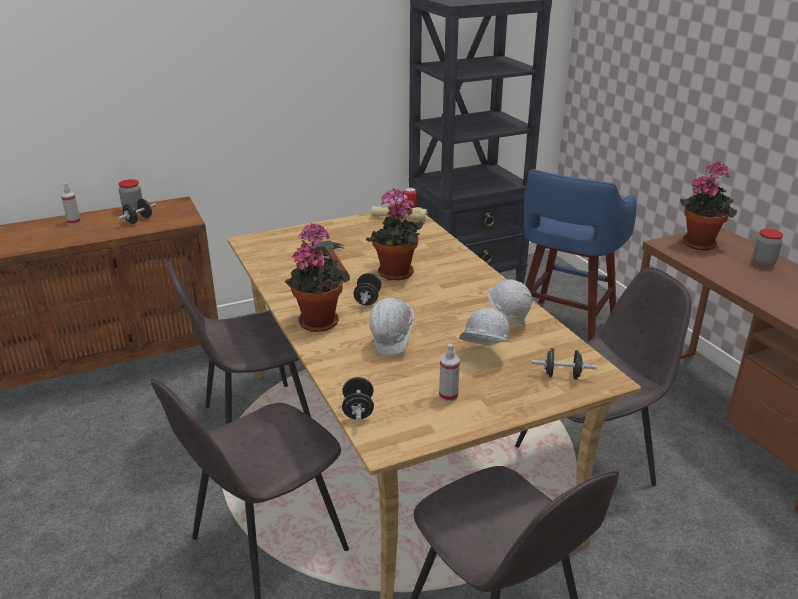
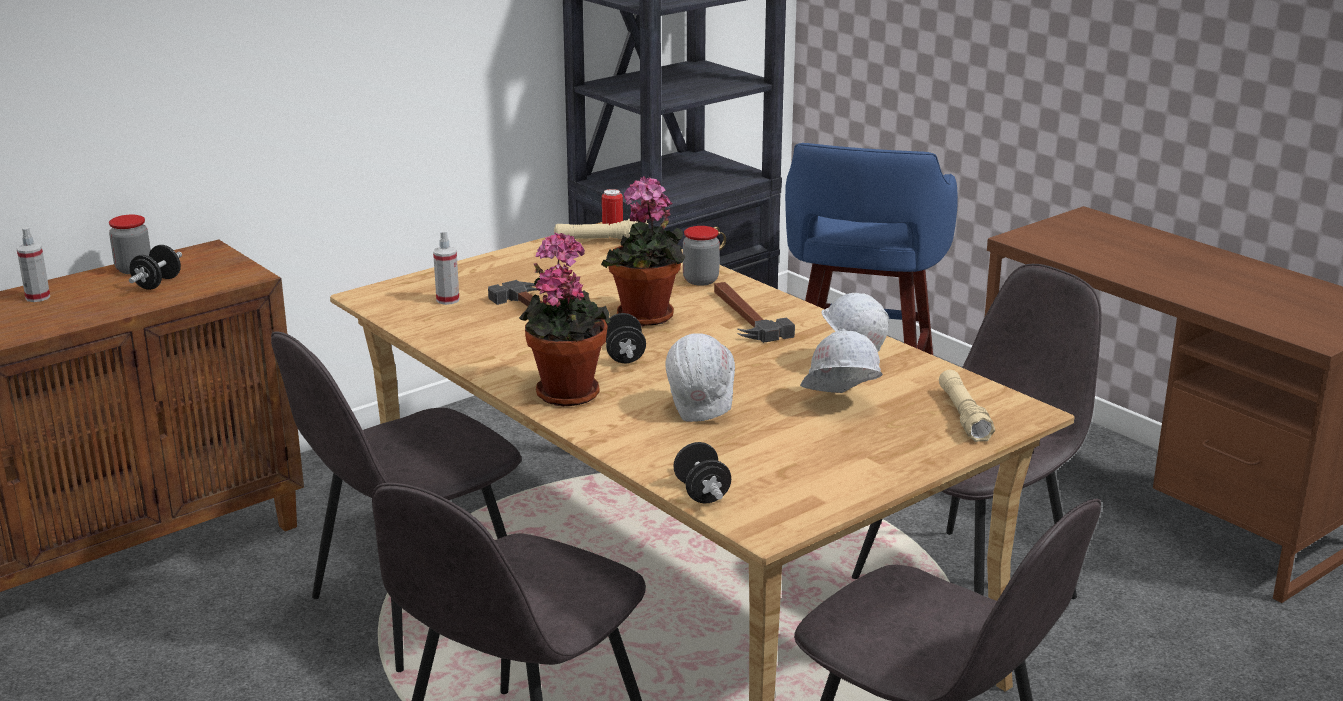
camera: 15 degrees left, 5 degrees down
spray bottle [439,344,460,402] -> spray bottle moved to [433,230,459,305]
black dumbbell [531,348,597,380] -> beige flashlight [939,370,995,442]
potted plant [680,161,737,250] -> none
jar [753,229,783,267] -> jar moved to [683,226,720,286]
none -> hammer [714,282,795,343]

